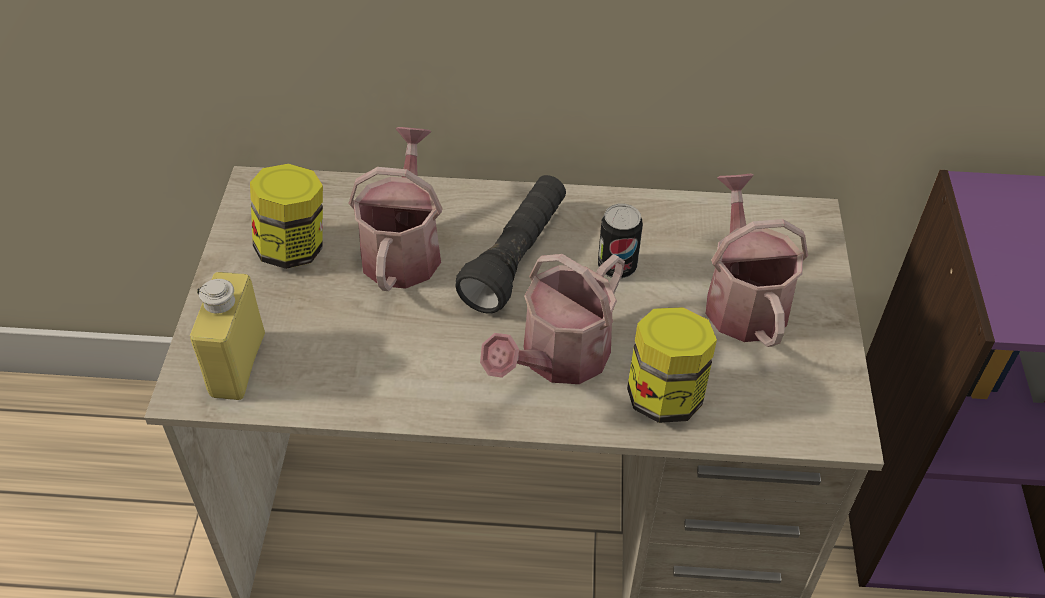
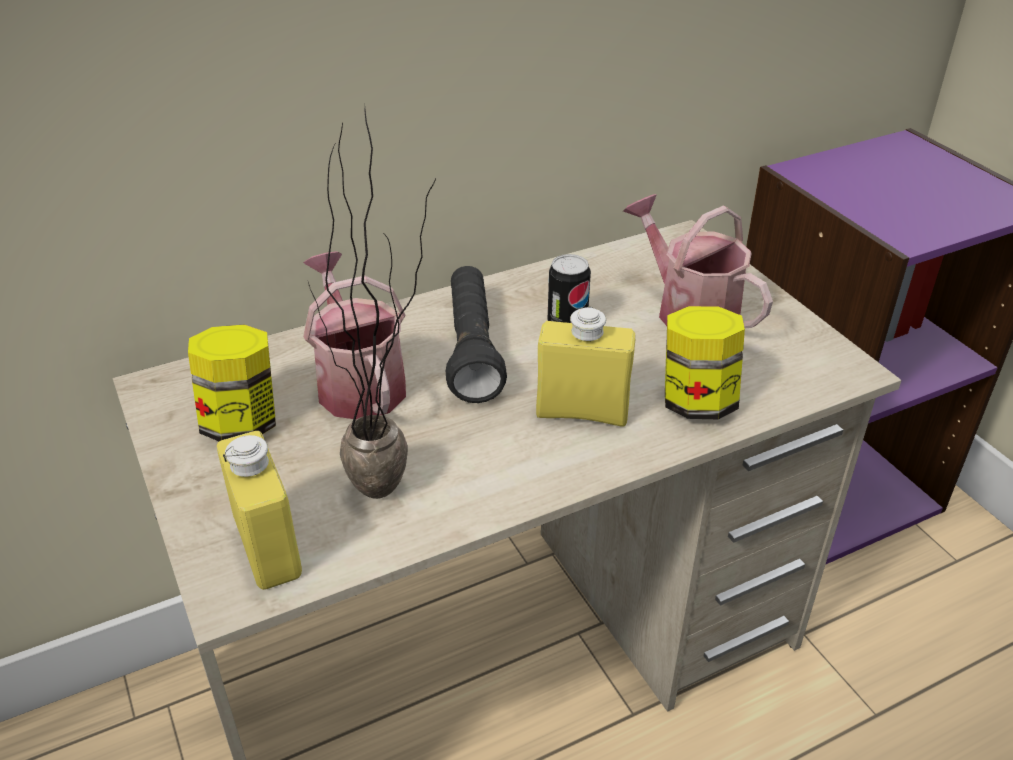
camera: 30 degrees left, 10 degrees down
watering can [480,254,625,384] -> yellow bottle [536,307,635,427]
none -> potted plant [308,110,436,499]

